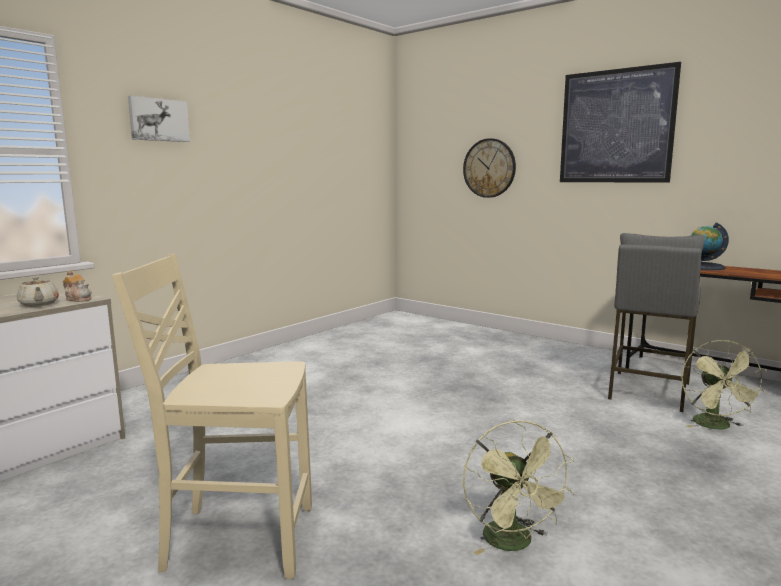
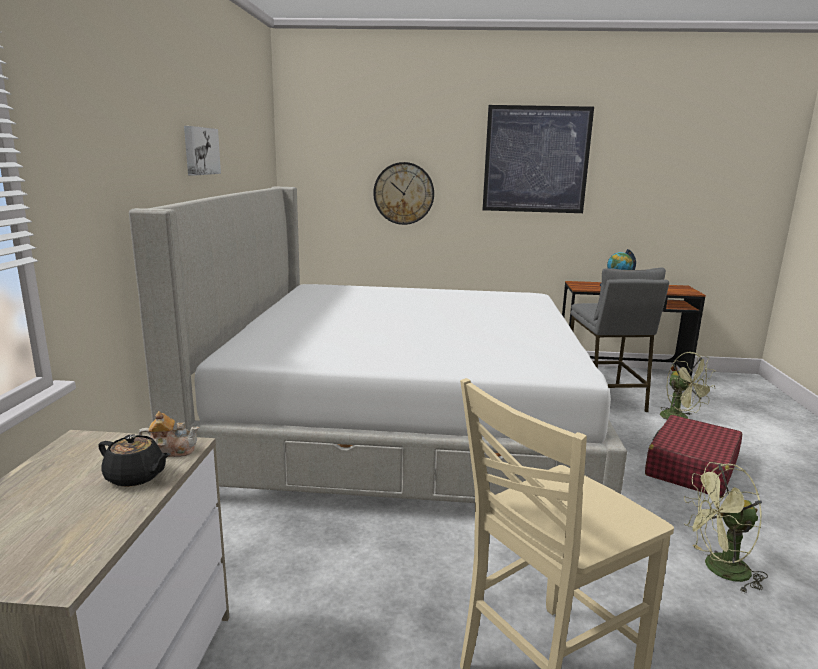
camera: 35 degrees left, 5 degrees up
beige teapot [17,276,59,307] -> black teapot [98,434,171,487]
picture [128,96,190,142] -> picture moved to [184,126,221,176]
green fan [463,420,575,555] -> green fan turned 135 degrees clockwise [684,462,768,594]
none -> bed [129,186,627,503]
none -> red suitcase [645,415,742,498]

